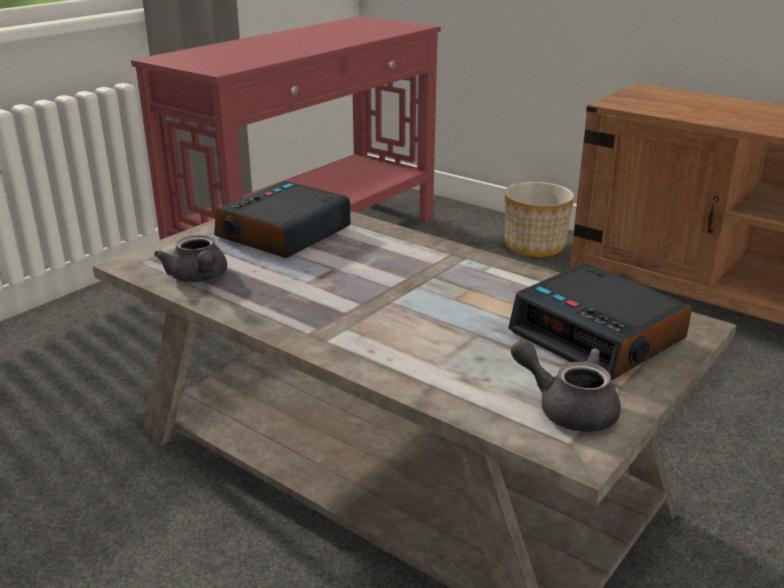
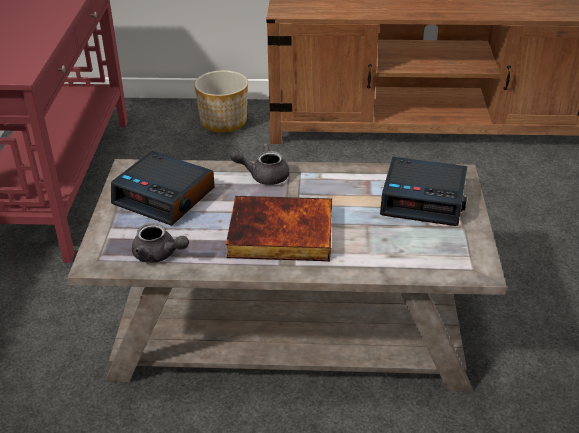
camera: 35 degrees left, 10 degrees up
alarm clock [214,181,350,258] -> alarm clock turned 60 degrees counterclockwise [111,151,215,226]
grey teapot [511,339,621,432] -> grey teapot moved to [230,143,289,185]
none -> book [226,196,332,261]

